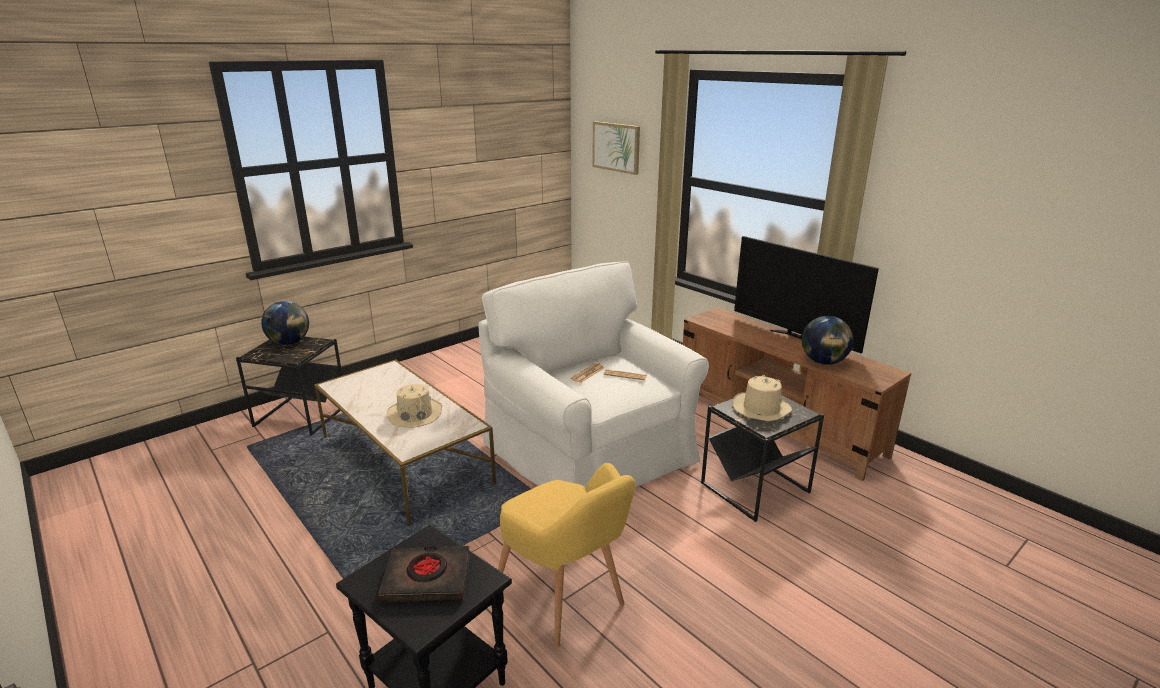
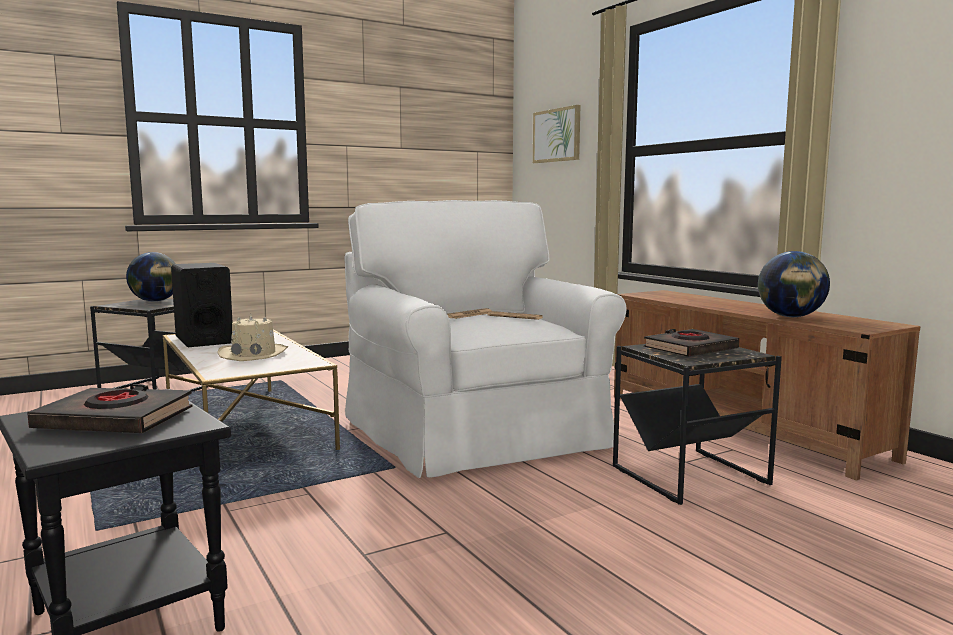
camera: 10 degrees right, 15 degrees down
yellow armchair [498,463,636,647] -> none
beige hat [733,375,792,421] -> black book [644,329,739,357]
television [734,236,879,353] -> none
none -> black speaker [171,263,233,347]

